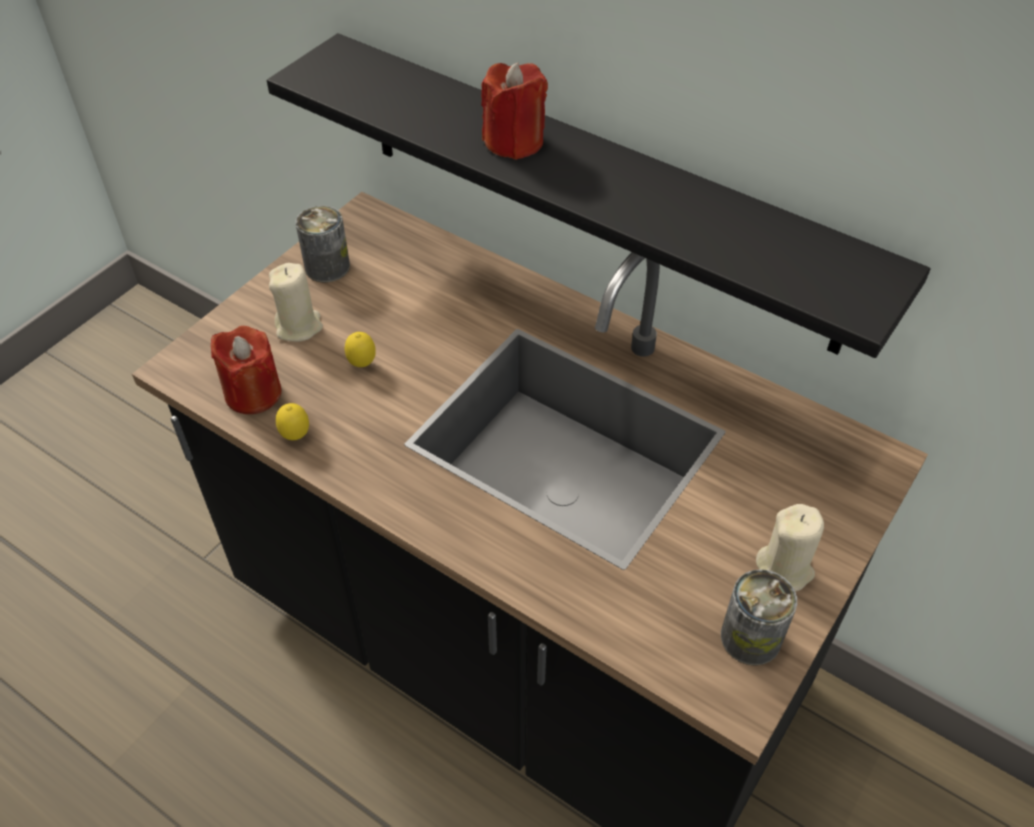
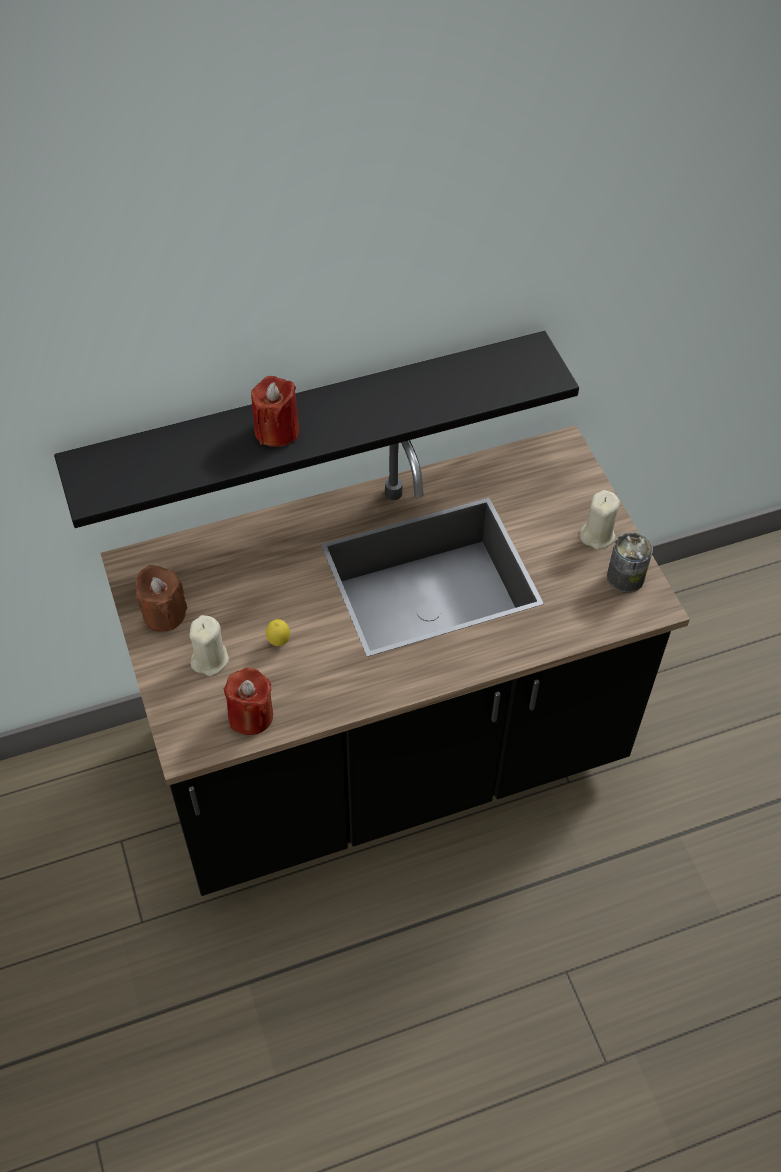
camera: 55 degrees left, 5 degrees up
lemon [276,403,309,440] -> none
can [295,205,350,283] -> brown candle [136,565,187,631]

